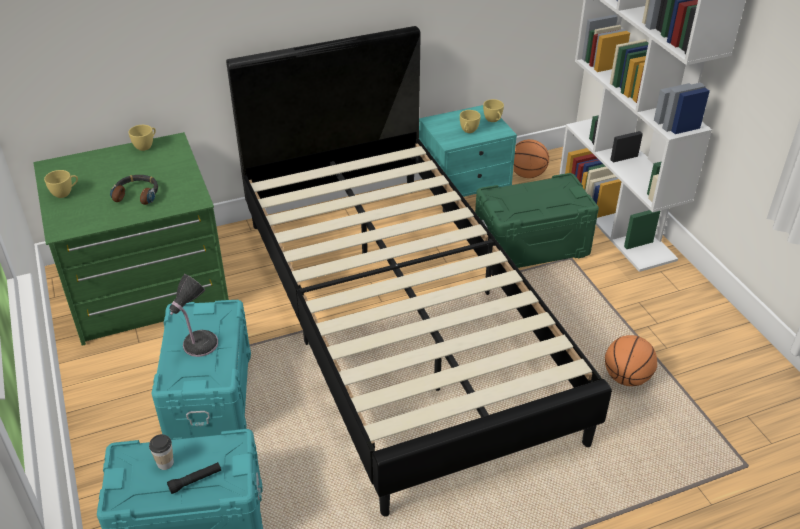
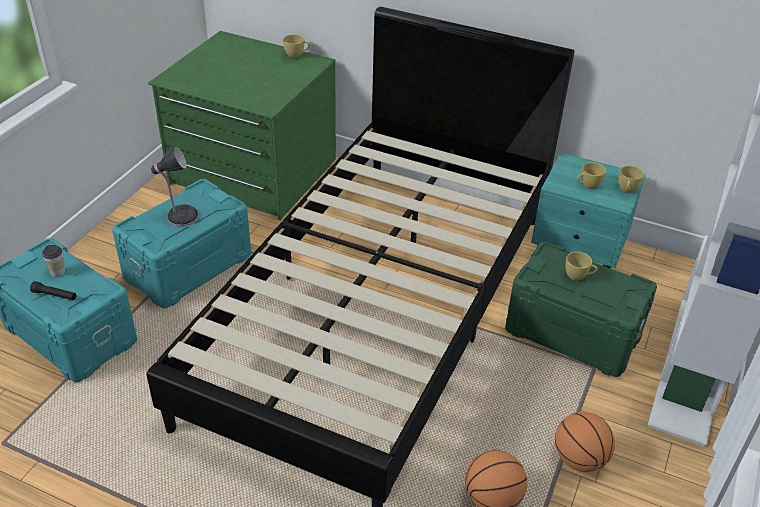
camera: 45 degrees right, 0 degrees up
yellow cup [44,170,78,198] -> yellow cup moved to [565,252,598,281]
headphones [110,175,158,205] -> none
basketball [513,139,549,178] -> basketball moved to [555,412,615,472]

